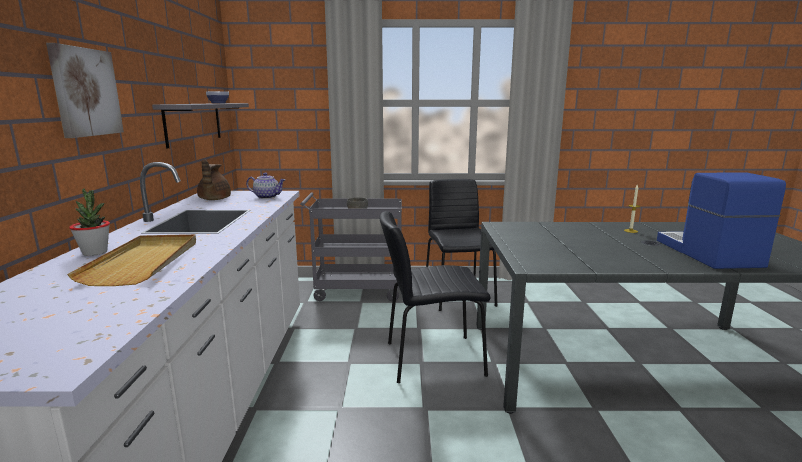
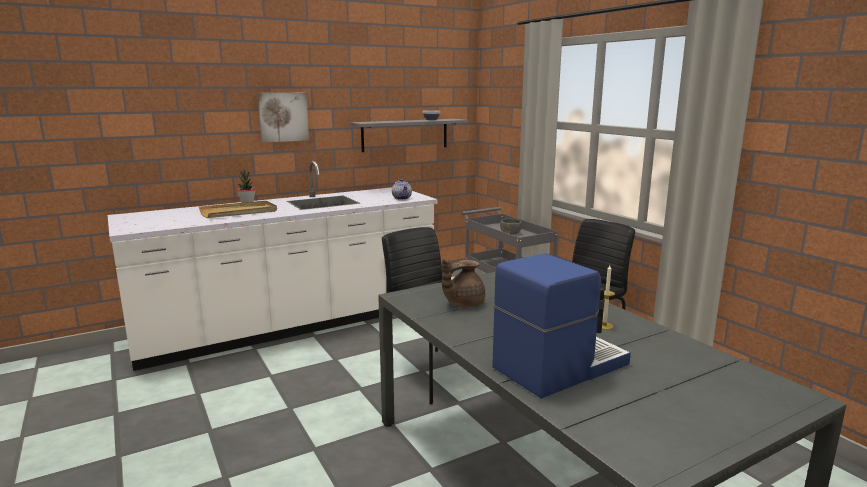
camera: 60 degrees right, 0 degrees up
brown teapot [197,160,231,200] -> brown teapot moved to [442,259,485,307]

